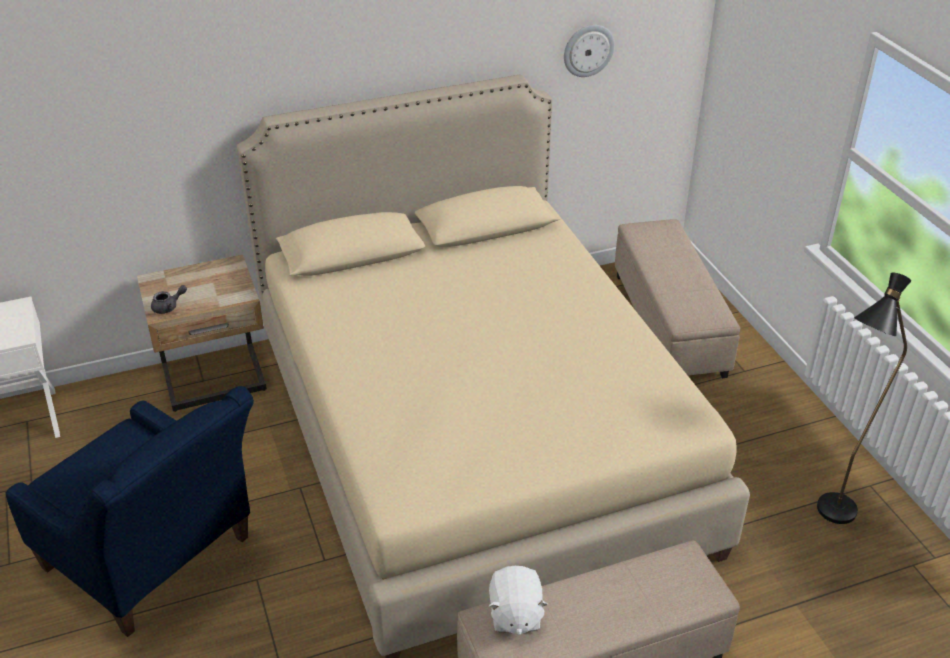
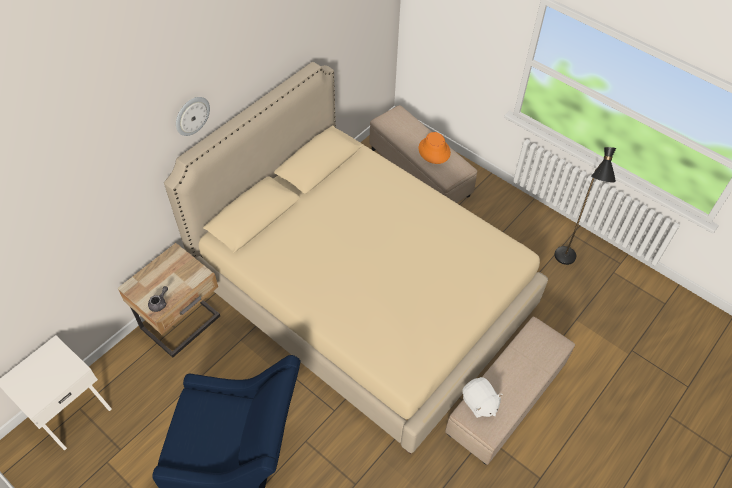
camera: 30 degrees left, 15 degrees up
wall clock [564,25,615,77] -> wall clock moved to [176,97,210,136]
none -> orange hat [419,132,451,164]

